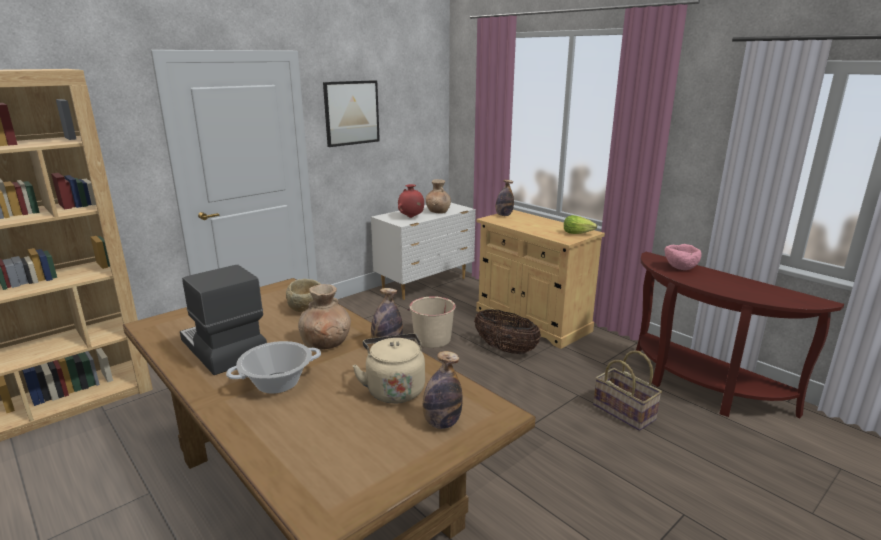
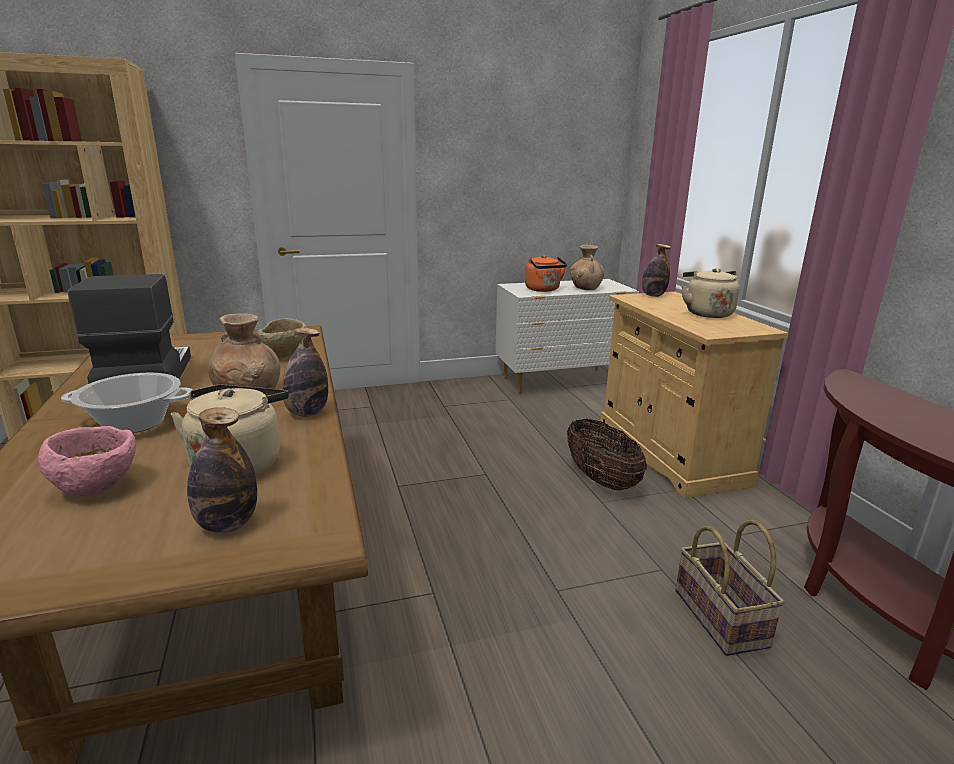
camera: 25 degrees right, 0 degrees up
picture [323,80,380,147] -> none
red vase [398,184,424,218] -> orange kettle [525,255,567,292]
beige bucket [408,296,456,348] -> none
lettuce [564,215,597,234] -> none
pink bowl [665,244,702,270] -> pink bowl moved to [38,426,136,497]
none -> beige kettle [682,268,740,318]

